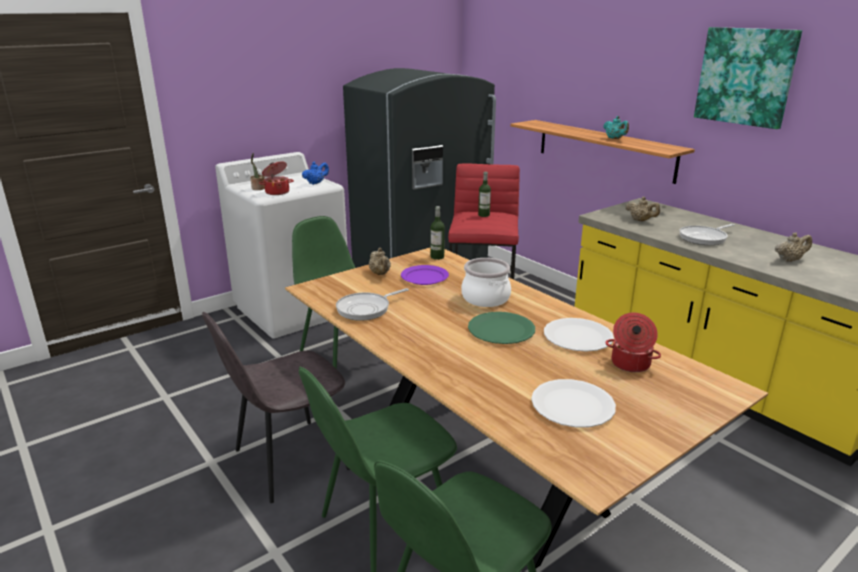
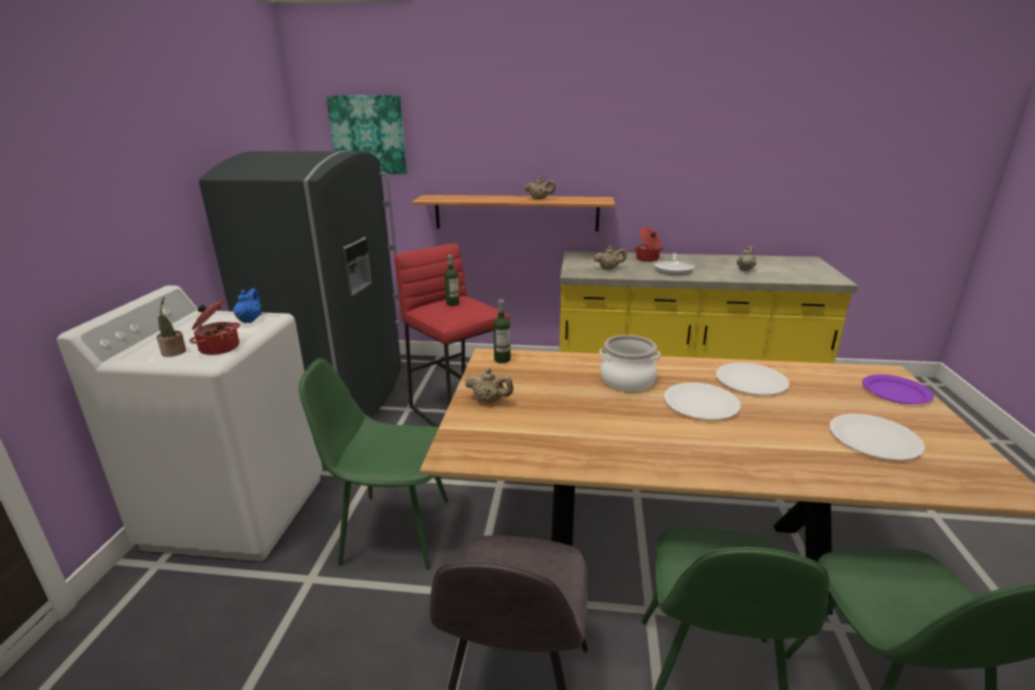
camera: 45 degrees left, 0 degrees up
frying pan [336,288,409,321] -> none
purple plate [401,265,449,285] -> purple plate moved to [862,374,934,404]
green plate [468,312,535,344] -> white plate [664,383,741,420]
turquoise teapot [603,116,629,139] -> beige teapot [525,176,556,200]
cooking pot [606,312,661,372] -> cooking pot moved to [633,227,664,262]
picture [694,27,802,129] -> picture moved to [326,95,407,174]

